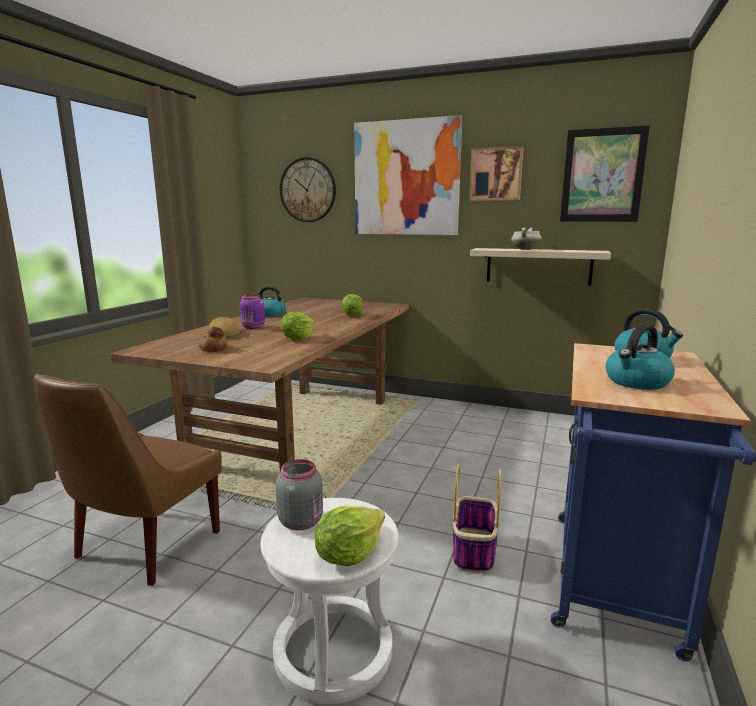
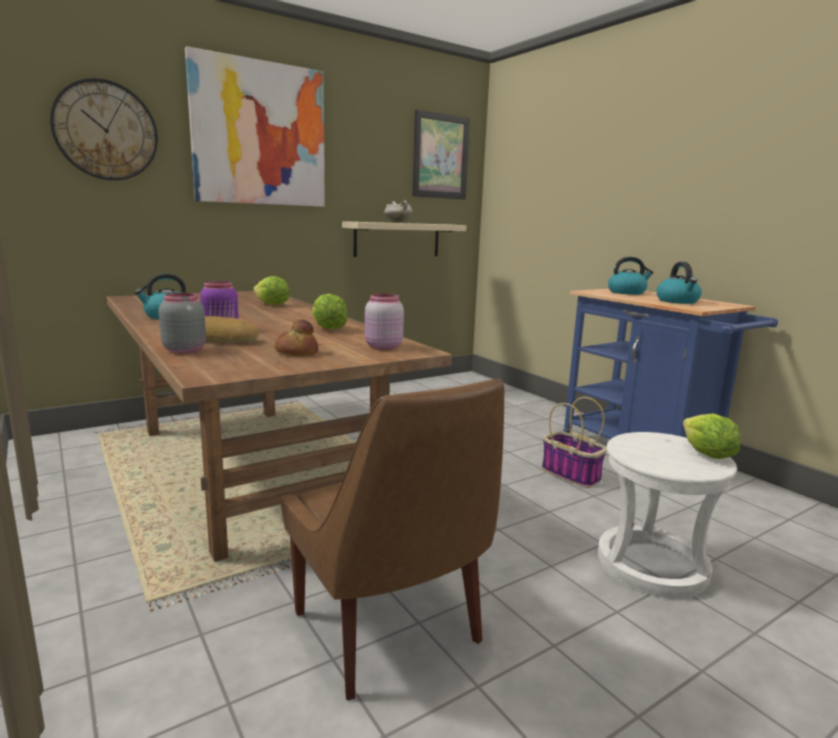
camera: 55 degrees left, 0 degrees up
grey jar [275,459,323,531] -> grey jar moved to [159,293,206,353]
picture [469,146,524,201] -> none
none -> pink jar [365,294,404,350]

